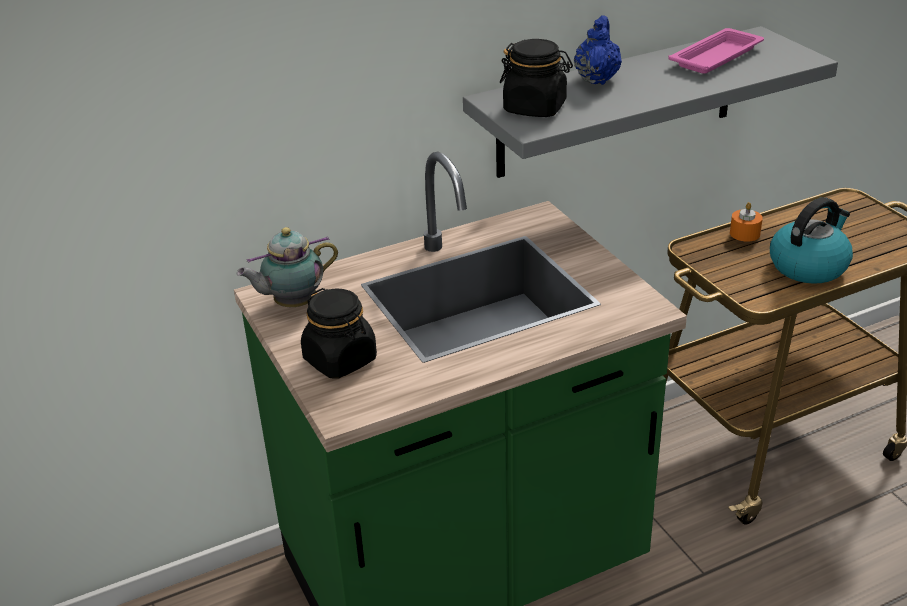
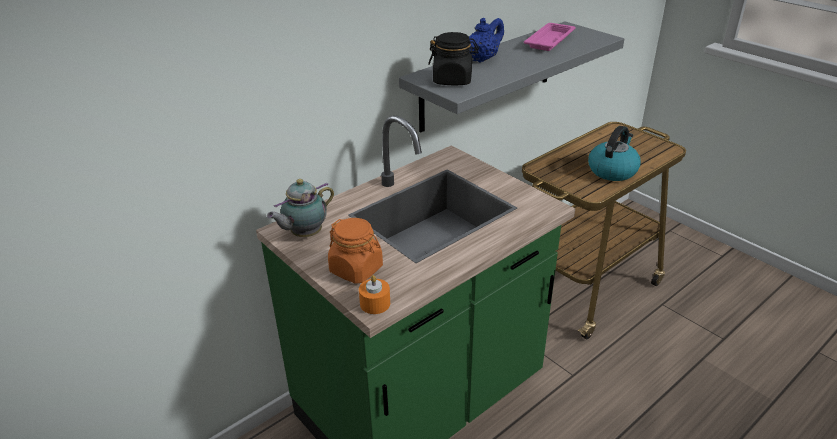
camera: 15 degrees left, 0 degrees up
black jar [301,288,377,379] -> orange jar [328,218,383,284]
blue teapot [574,15,622,85] -> blue teapot turned 45 degrees clockwise [469,18,504,63]
orange candle [730,202,763,242] -> orange candle moved to [359,275,390,314]

